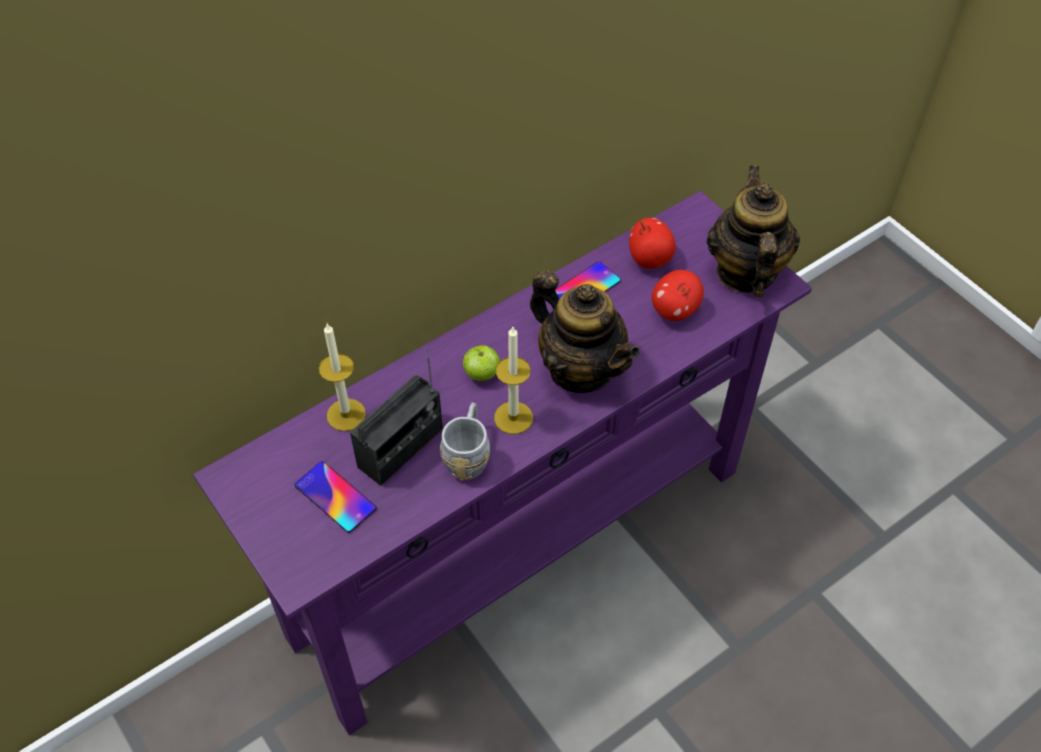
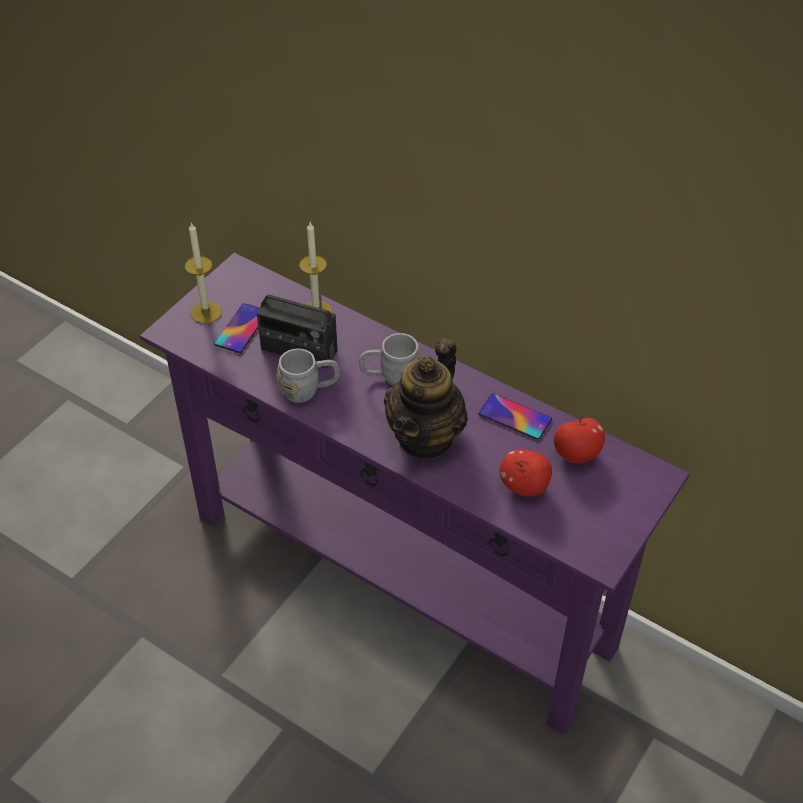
camera: 70 degrees right, 5 degrees down
apple [463,345,500,381] -> grey mug [359,333,422,386]
candle [494,327,533,434] -> candle moved to [184,222,222,324]
teapot [707,165,800,297] -> none

